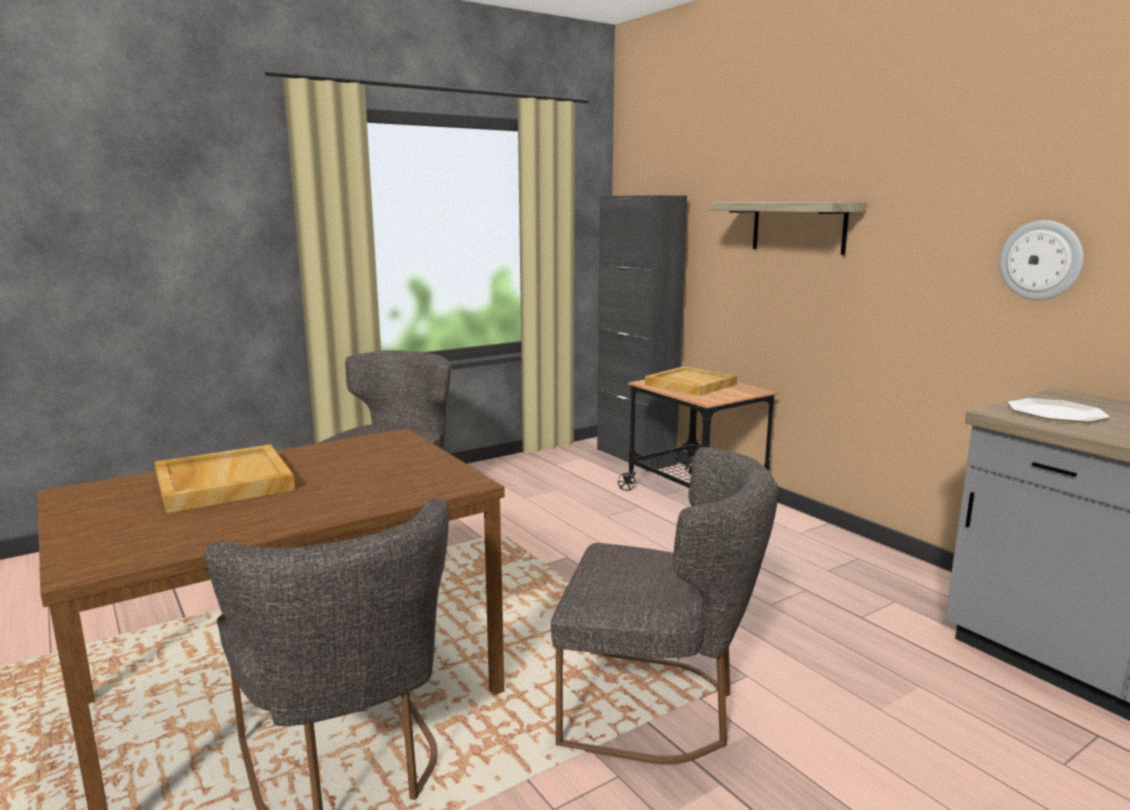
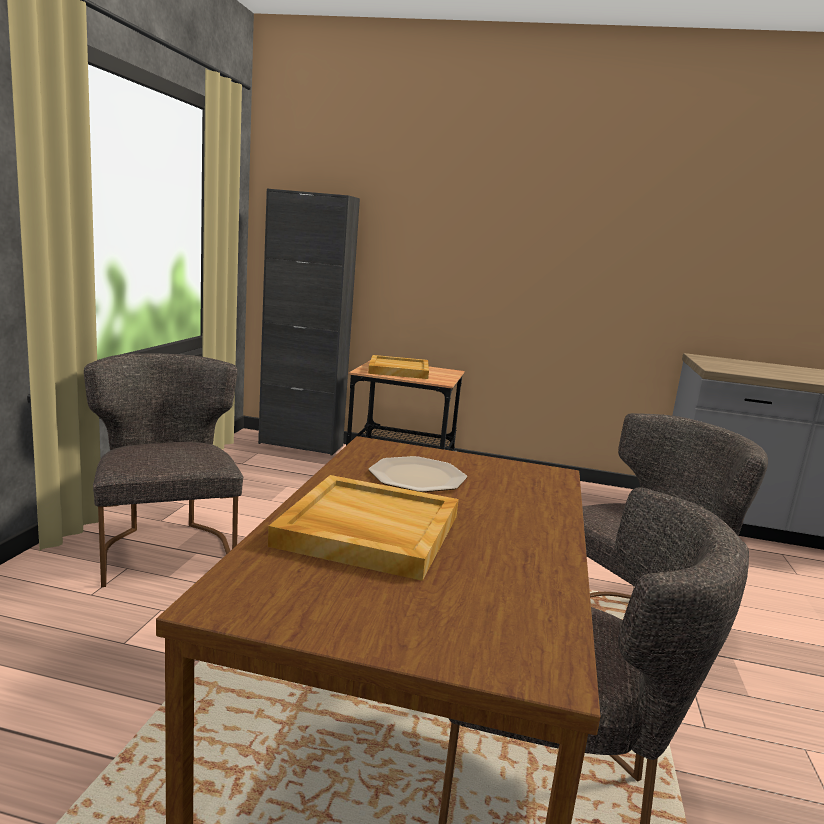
camera: 45 degrees left, 0 degrees up
shelf [710,202,866,255] -> none
wall clock [999,220,1084,300] -> none
plate [1008,398,1110,422] -> plate moved to [369,456,467,492]

